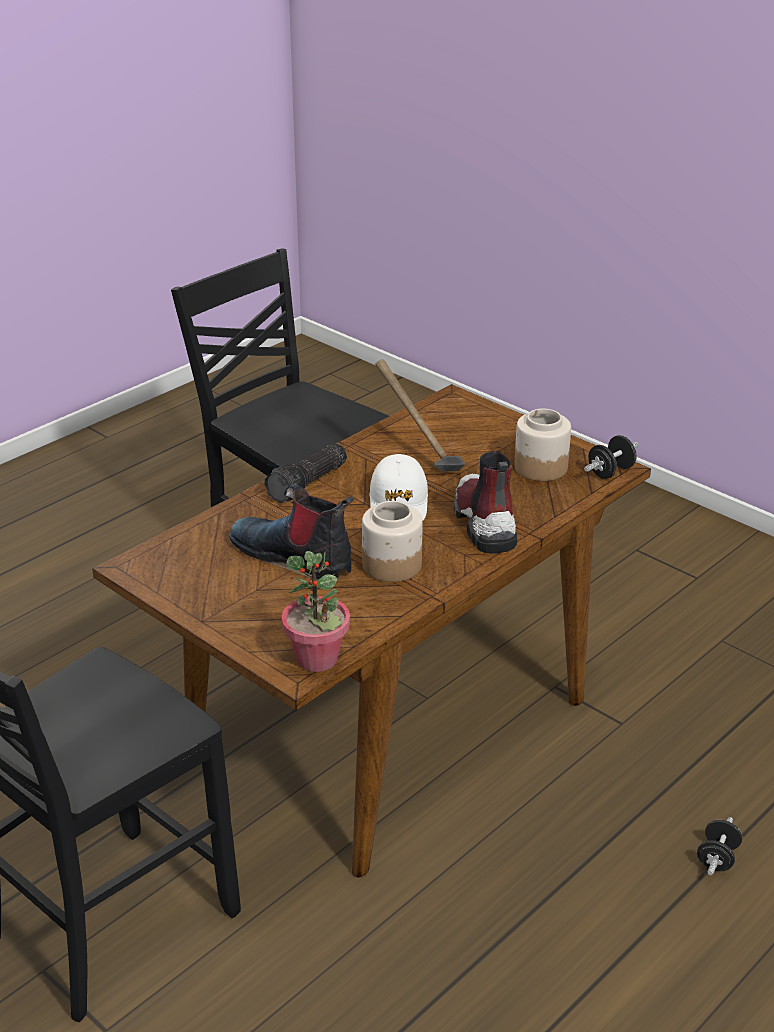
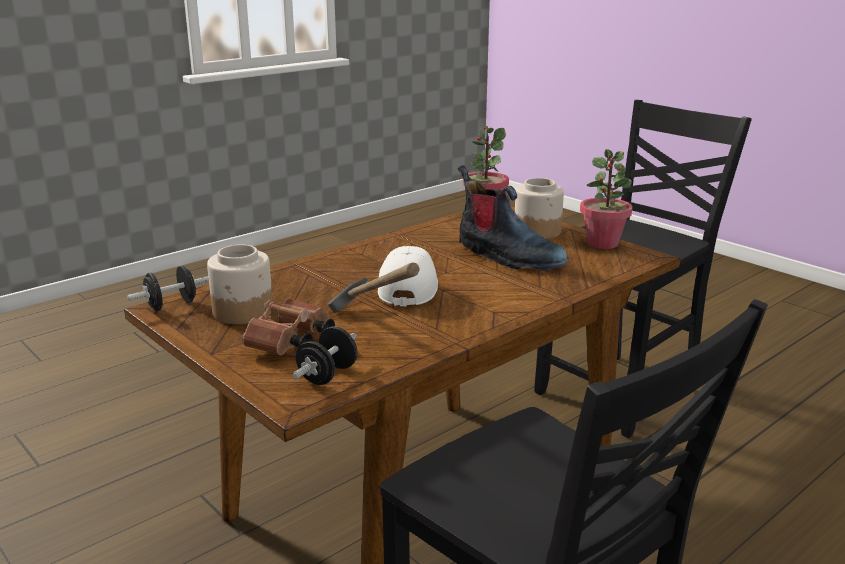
camera: 175 degrees left, 10 degrees down
flashlight [264,444,347,503] -> none
jar [362,501,423,582] -> jar moved to [515,178,564,239]
boot [454,451,517,554] -> none
black dumbbell [697,817,742,875] -> black dumbbell moved to [292,326,357,385]
none -> brown binoculars [242,298,335,355]
none -> potted plant [580,150,633,249]

